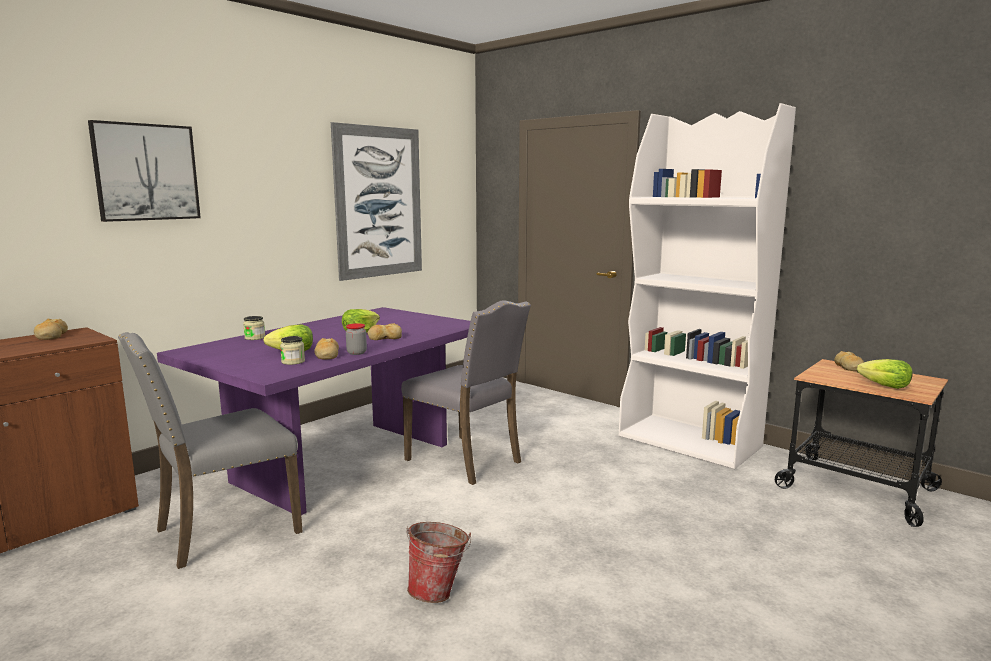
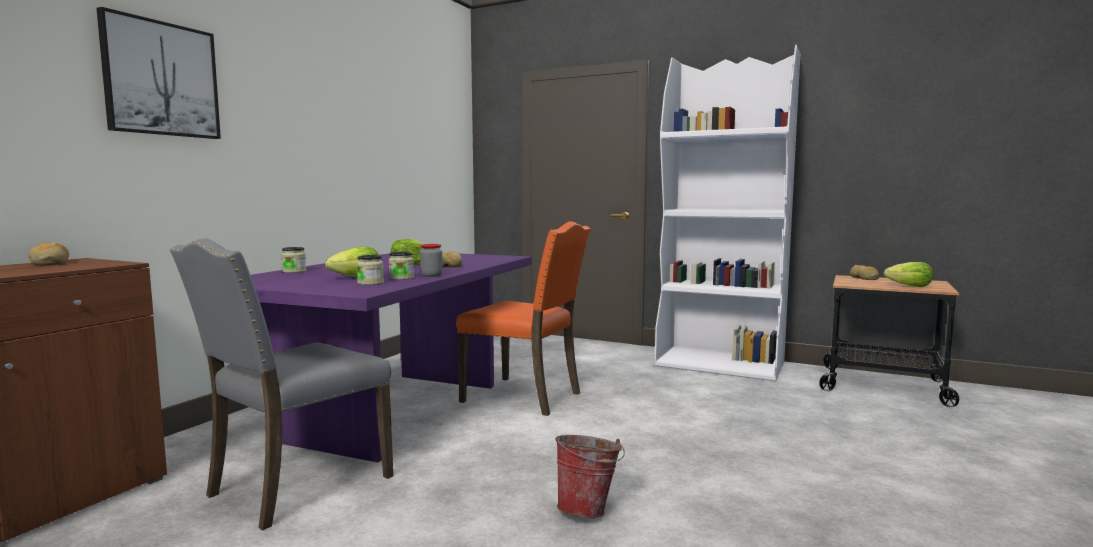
camera: 15 degrees left, 5 degrees down
bread [314,338,339,359] -> jar [388,252,414,280]
picture [331,122,422,281] -> none
grey chair [401,301,531,485] -> orange chair [456,221,591,416]

